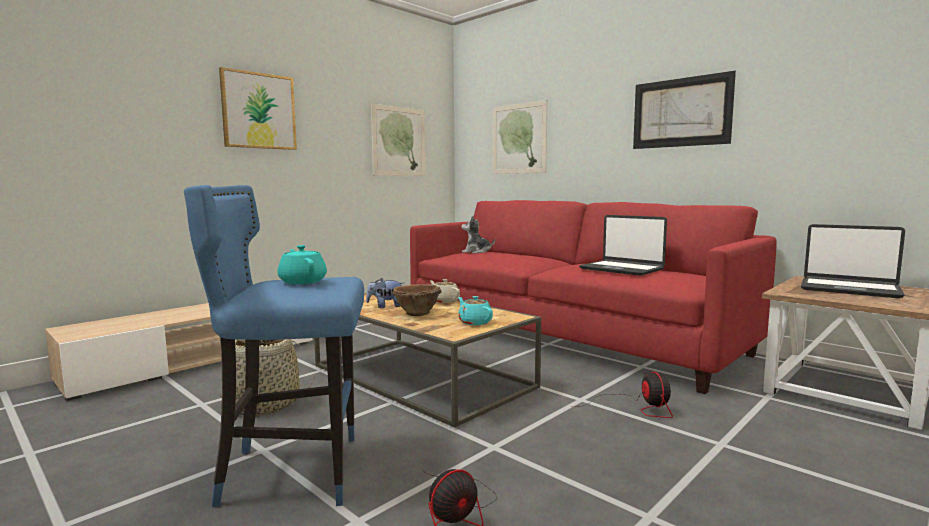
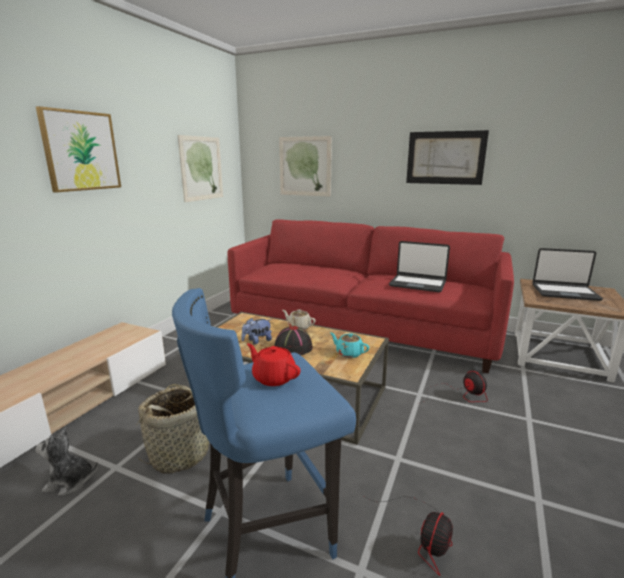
camera: 20 degrees left, 10 degrees up
turquoise teapot [277,245,327,284] -> red teapot [247,343,300,386]
brown bowl [392,284,442,316] -> black hat [274,326,313,355]
plush toy [461,215,495,253] -> plush toy moved to [35,428,98,496]

